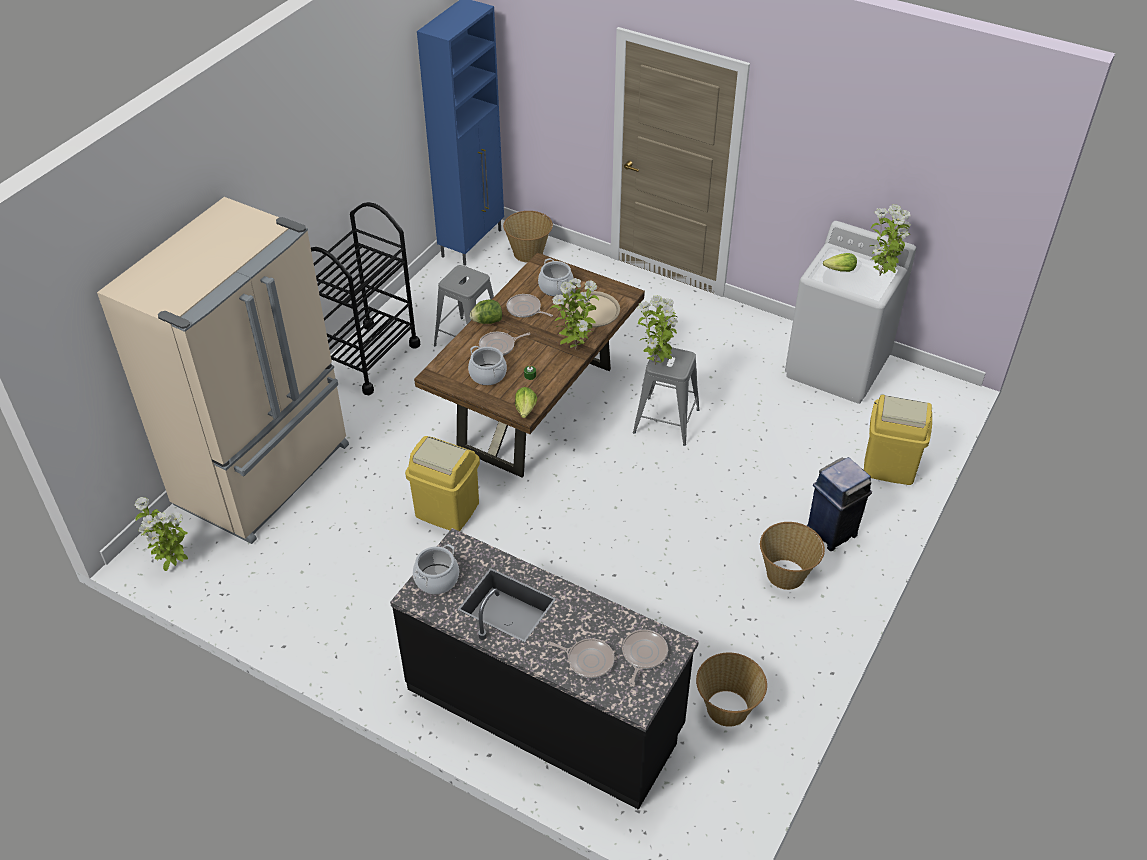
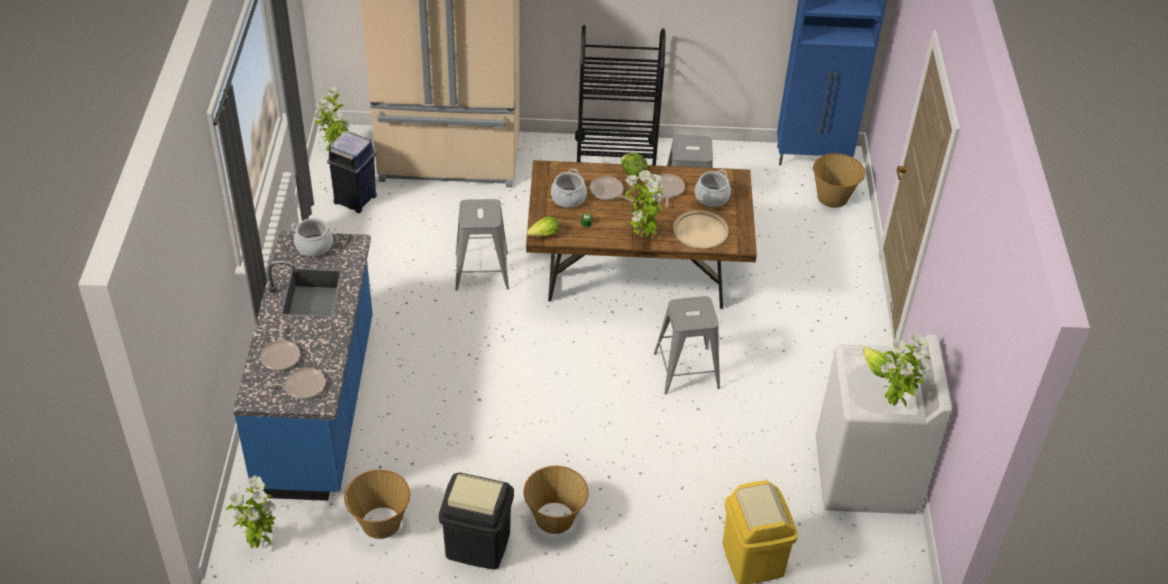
camera: 60 degrees right, 0 degrees up
black counter [390,528,699,810] -> blue counter [233,231,373,501]
yellow trash can [405,436,480,531] -> grey stool [455,199,509,290]
potted plant [637,295,678,365] -> potted plant moved to [226,475,276,548]
blue trash can [807,457,872,551] -> blue trash can moved to [327,131,377,213]
none -> black trash can [439,472,514,570]

